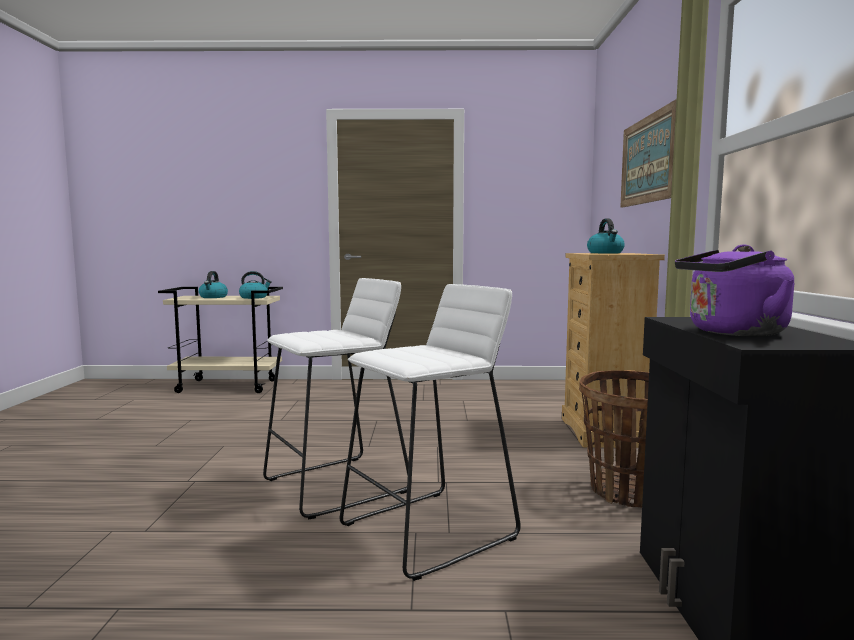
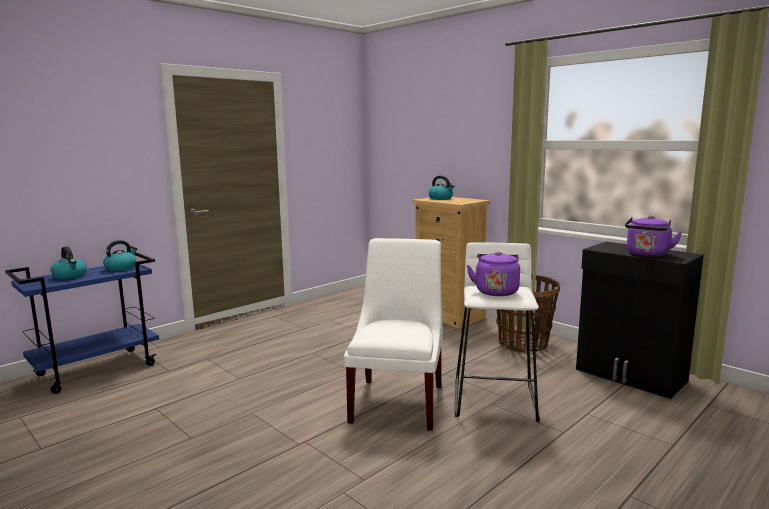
camera: 45 degrees left, 5 degrees up
beige cart [158,287,283,393] -> blue cart [5,252,159,394]
white stool [263,278,412,520] -> white chair [344,238,443,431]
picture [620,99,677,207] -> none
none -> purple kettle [467,251,520,296]

